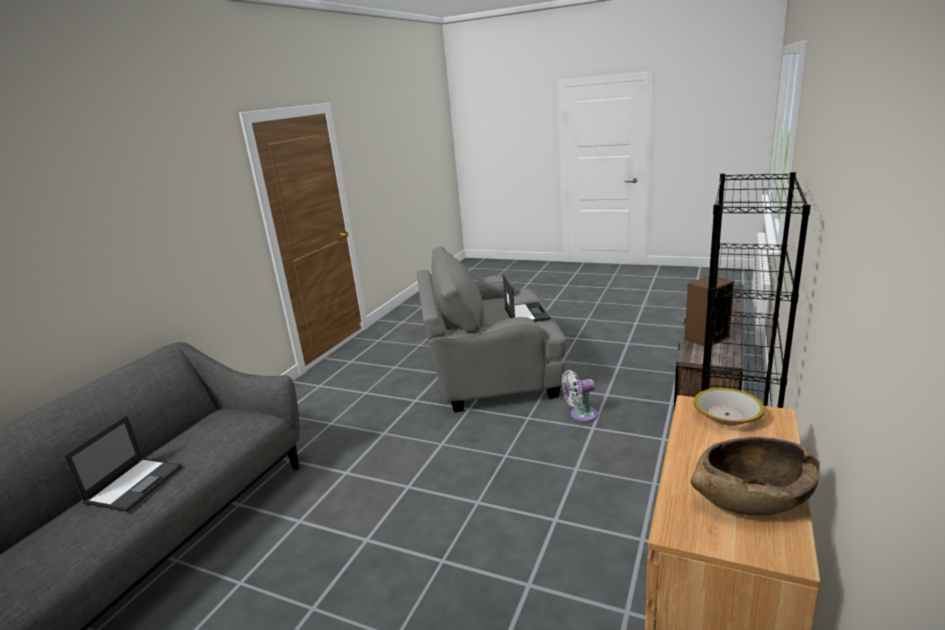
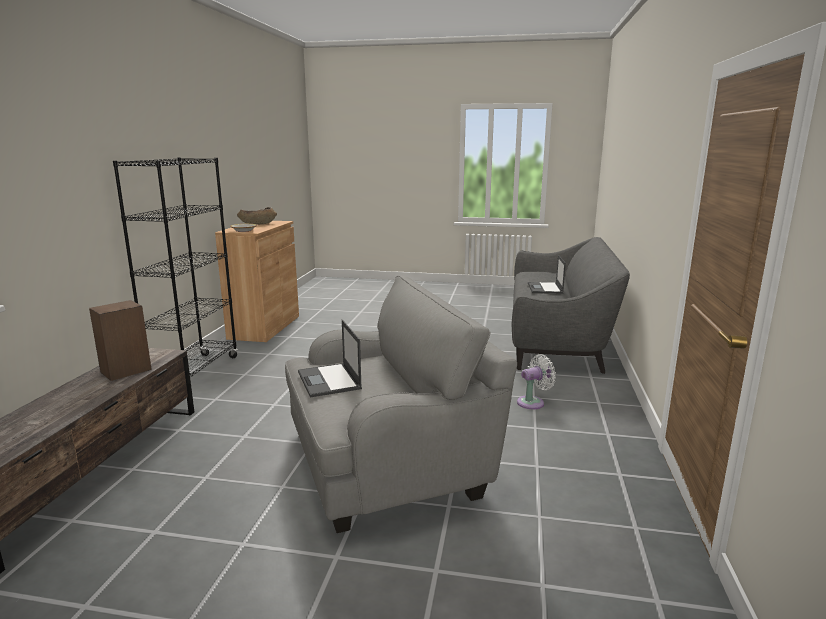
camera: 165 degrees right, 5 degrees down
white fan [562,370,598,422] -> white fan moved to [517,354,556,409]

